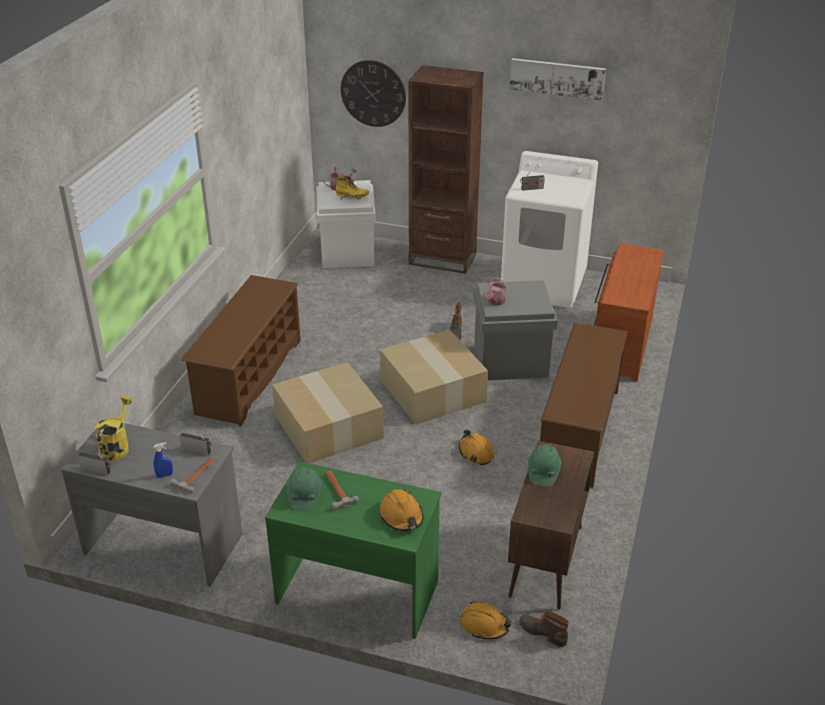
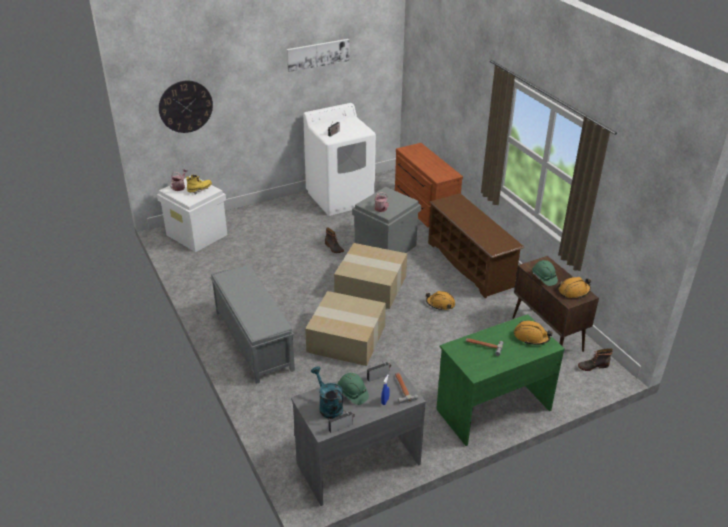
camera: 45 degrees left, 0 degrees up
yellow watering can [95,396,133,461] -> turquoise watering can [311,366,343,419]
brown shoe rack [181,275,301,427] -> grey bench [210,265,295,384]
green hard hat [287,467,321,511] -> green hard hat moved to [338,373,369,405]
brown bookcase [409,65,484,274] -> none
orange hard hat [460,601,512,639] -> orange hard hat moved to [558,277,591,298]

